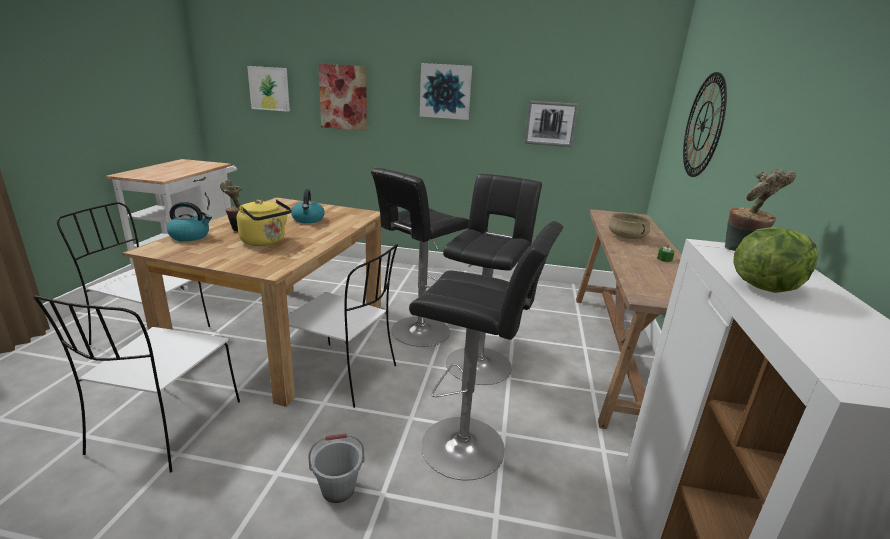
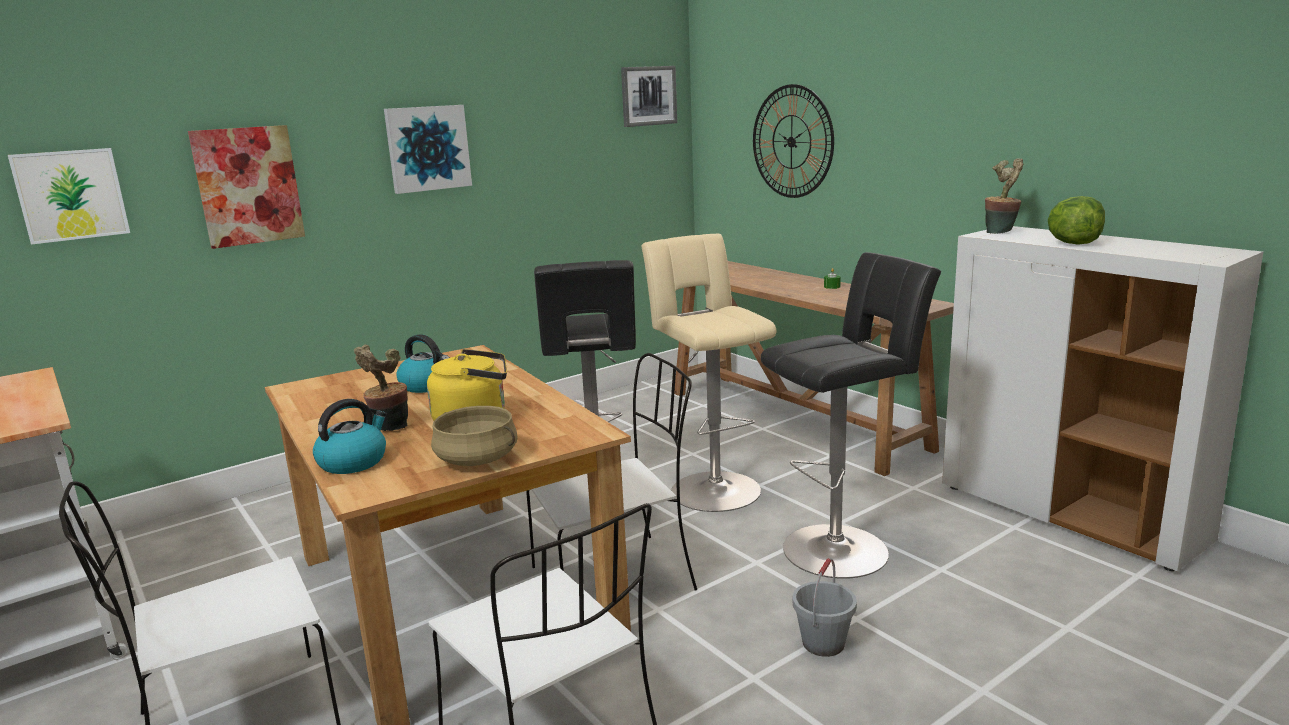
camera: 45 degrees left, 5 degrees down
black stool [443,174,542,385] -> beige stool [641,234,777,512]
picture [524,101,578,147] -> picture moved to [621,66,677,127]
beige cooking pot [609,213,650,239] -> beige cooking pot moved to [431,406,518,466]

